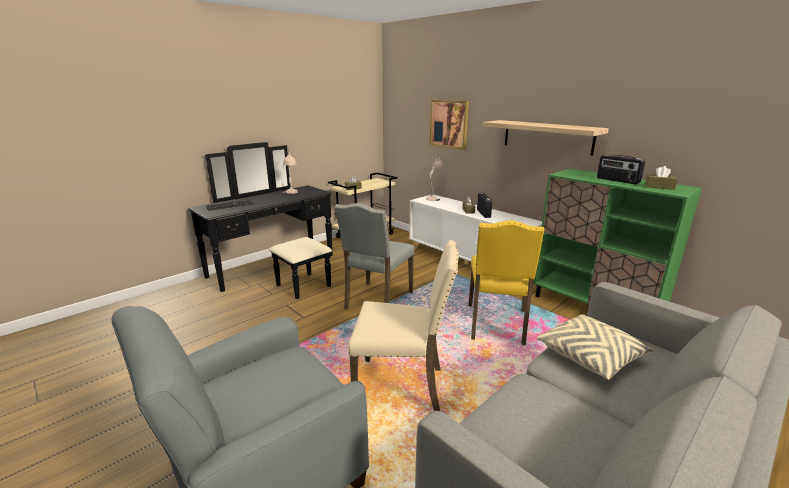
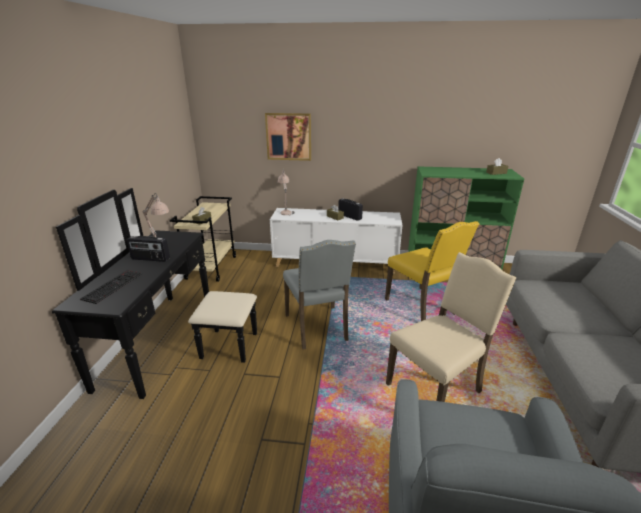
camera: 40 degrees left, 5 degrees up
shelf [482,120,609,156] -> none
beige pillow [536,314,655,380] -> none
radio [597,155,645,184] -> radio moved to [127,236,170,262]

